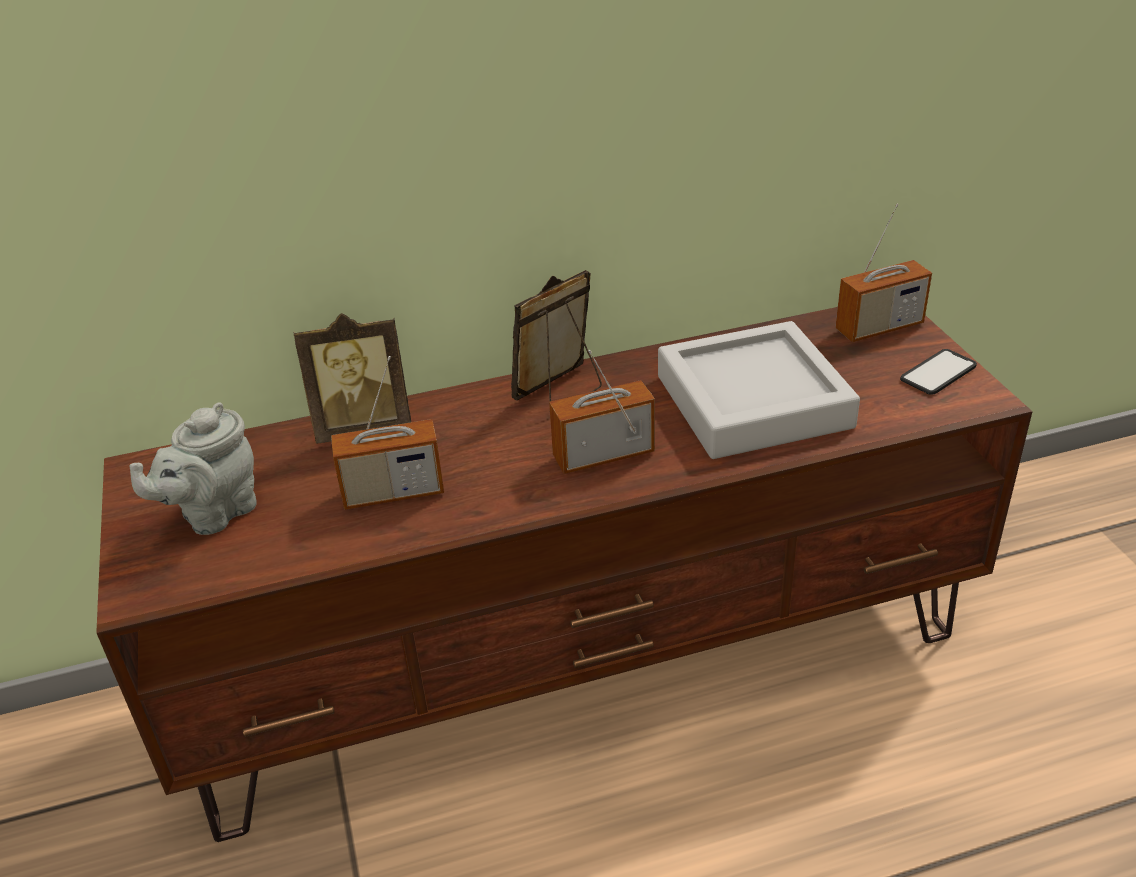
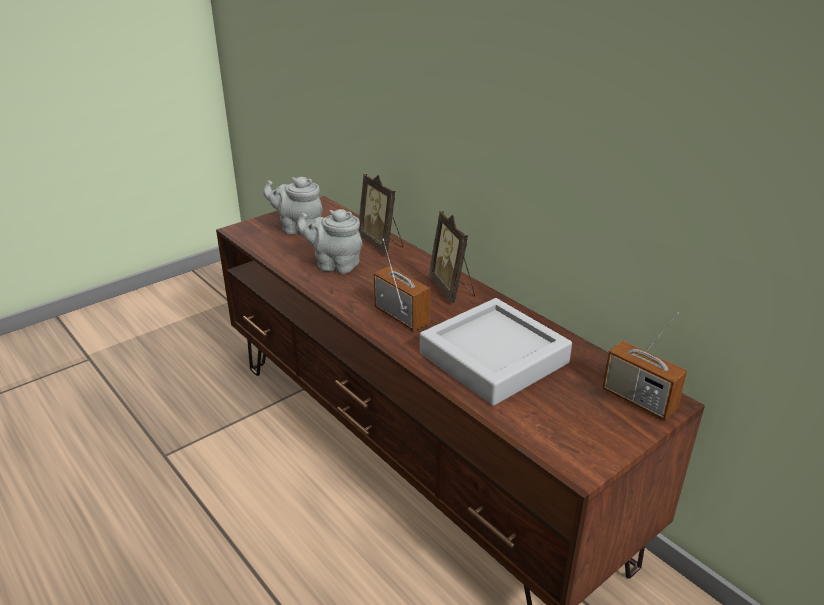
camera: 65 degrees right, 5 degrees down
radio [331,356,444,510] -> grey teapot [297,209,363,274]
picture frame [511,270,602,402] -> picture frame turned 135 degrees counterclockwise [429,211,475,303]
phone [900,349,977,395] -> none

